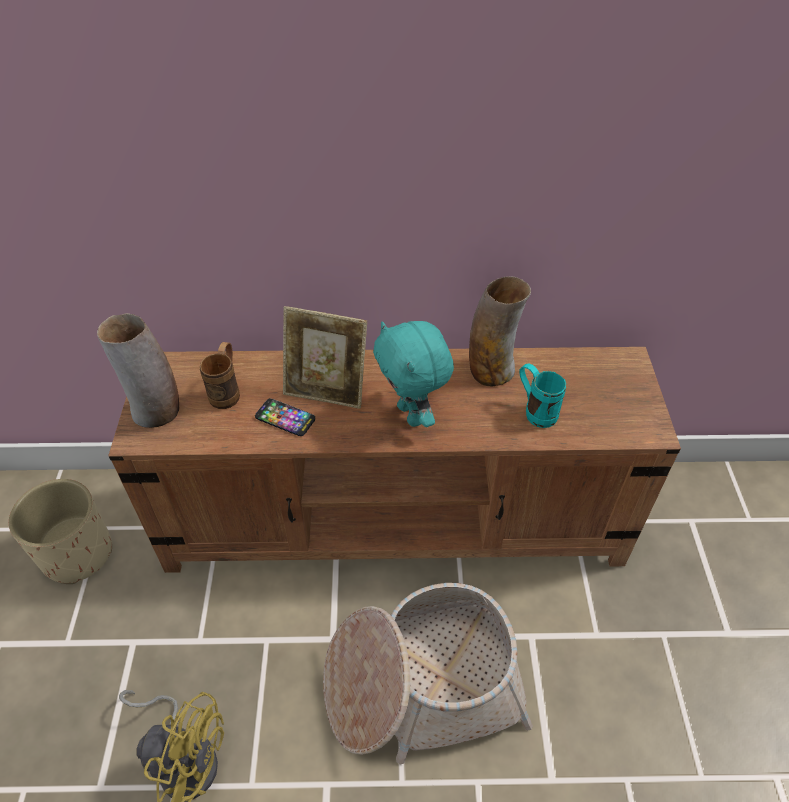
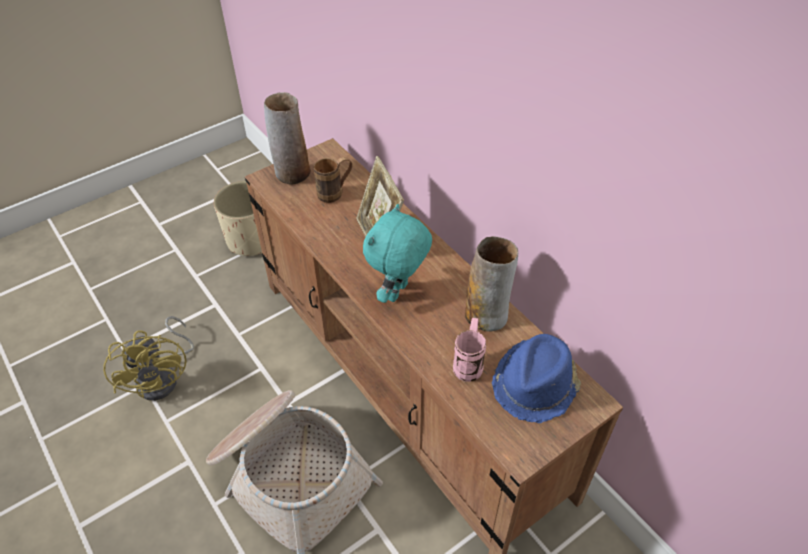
camera: 55 degrees right, 0 degrees up
phone [255,398,315,436] -> none
turquoise mug [519,363,566,428] -> pink mug [453,318,486,382]
none -> blue hat [492,334,581,423]

